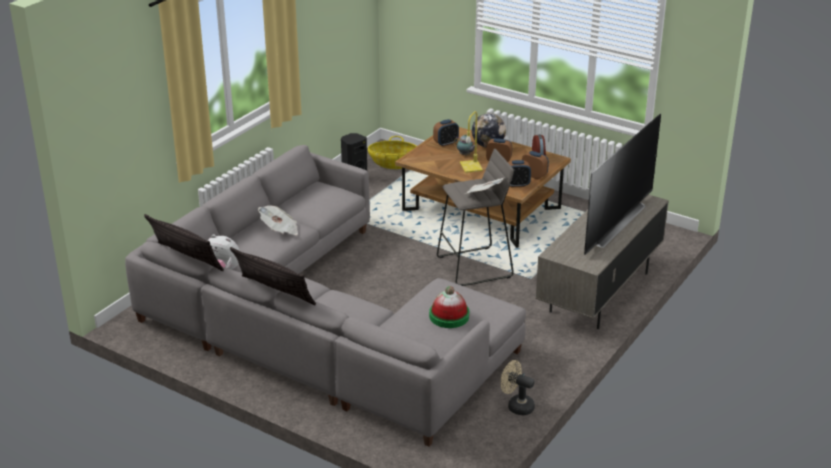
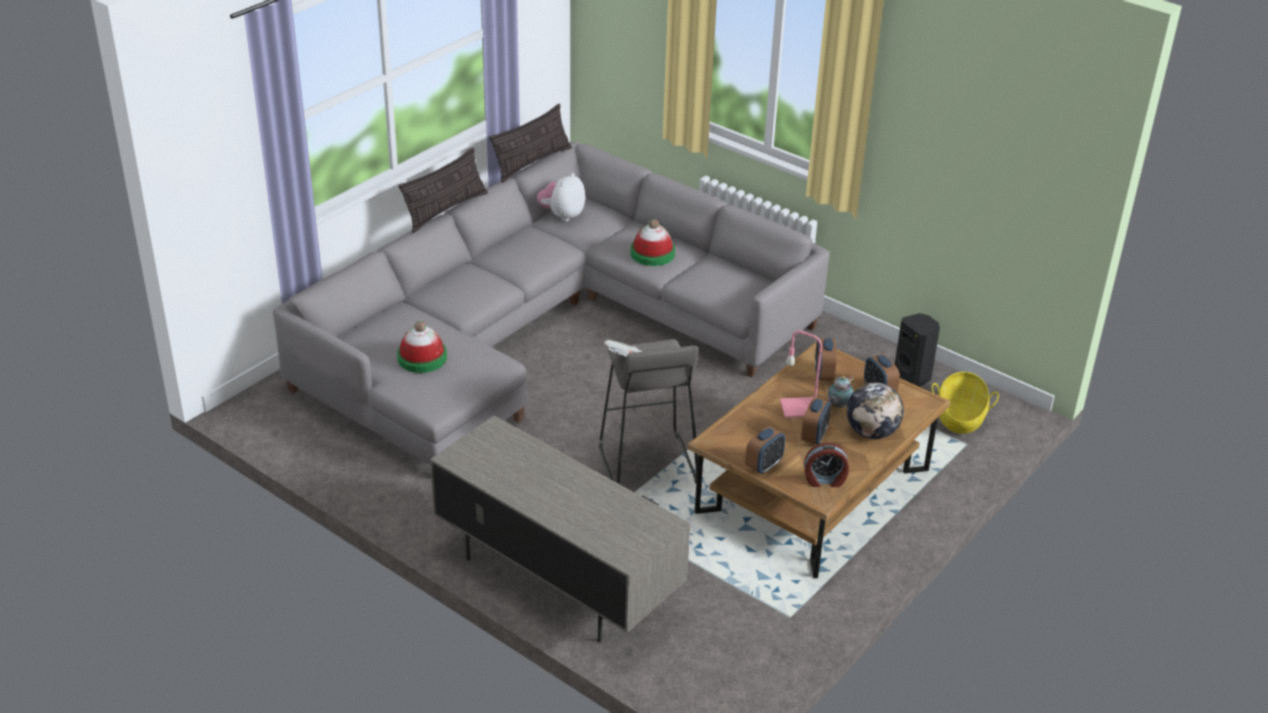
camera: 95 degrees right, 5 degrees up
newspaper [258,205,298,235] -> hat [631,219,675,266]
yellow table lamp [460,111,483,173] -> pink table lamp [780,331,822,418]
beige fan [501,360,535,416] -> none
alarm clock [508,160,531,187] -> alarm clock moved to [815,338,837,381]
television [584,114,661,255] -> none

